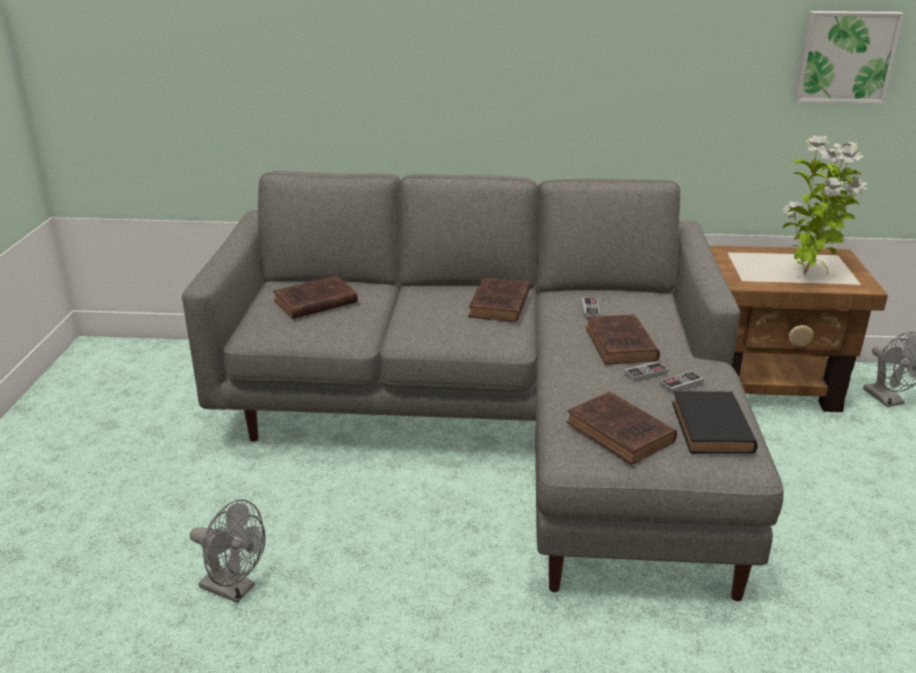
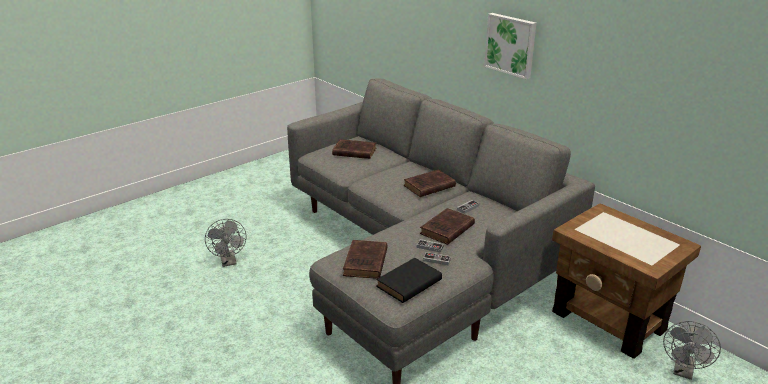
camera: 45 degrees right, 0 degrees up
potted plant [783,136,867,276] -> none
picture [794,11,904,103] -> picture moved to [484,13,536,79]

